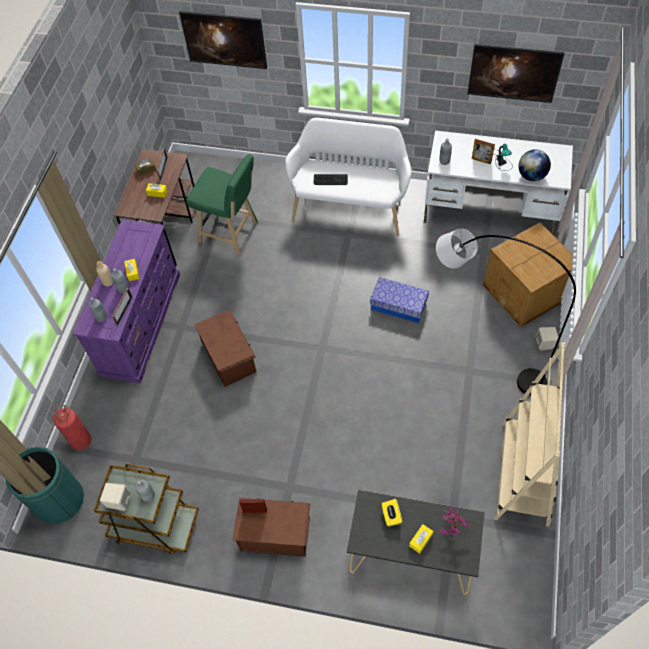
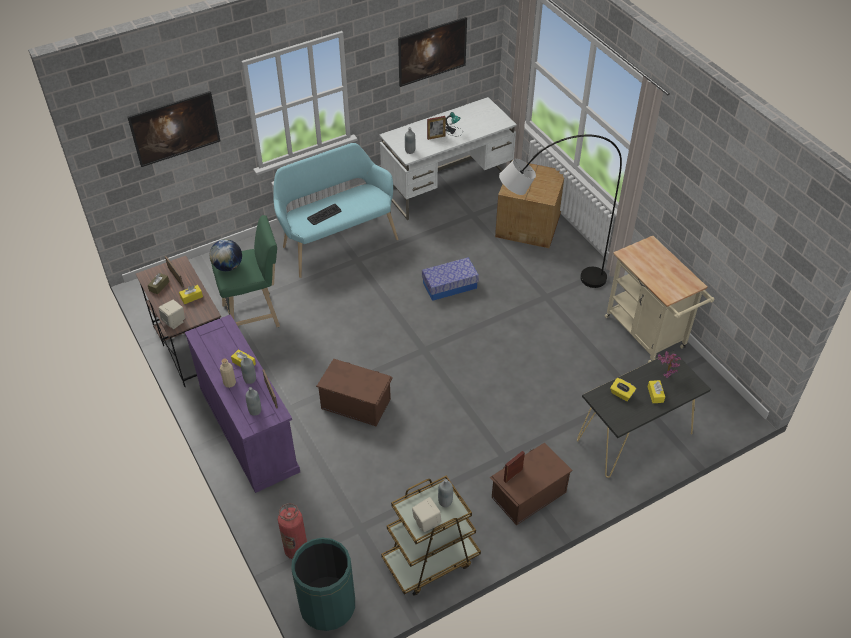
camera: 45 degrees left, 10 degrees down
white bench [285,118,412,236] -> turquoise bench [274,143,398,278]
beige bookcase [494,342,565,527] -> beige cart [605,236,714,363]
globe [518,149,551,181] -> globe moved to [210,239,242,271]
beige speaker [535,327,558,350] -> beige speaker moved to [158,300,185,329]

